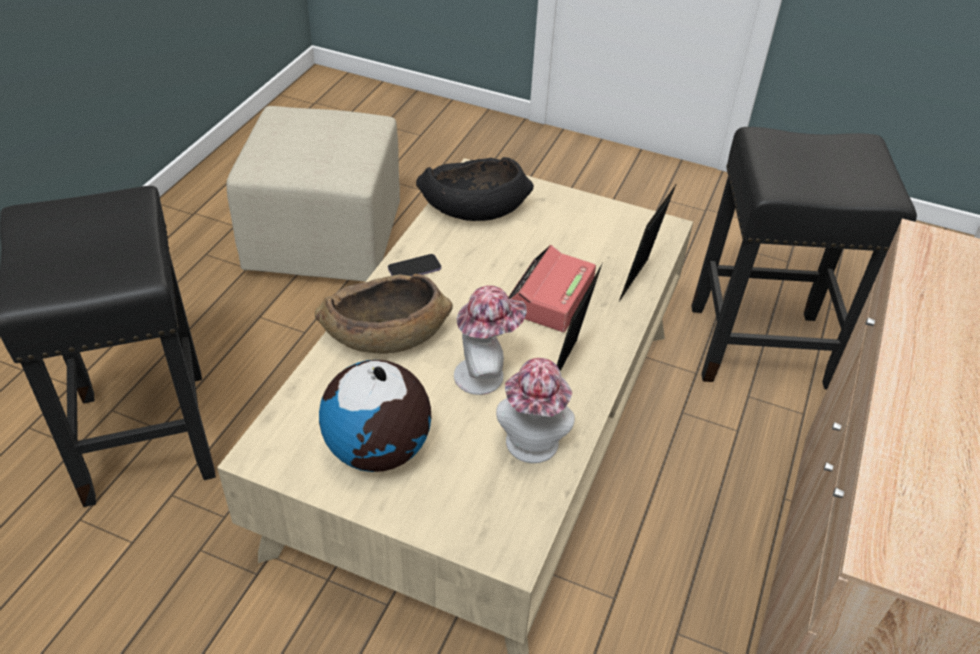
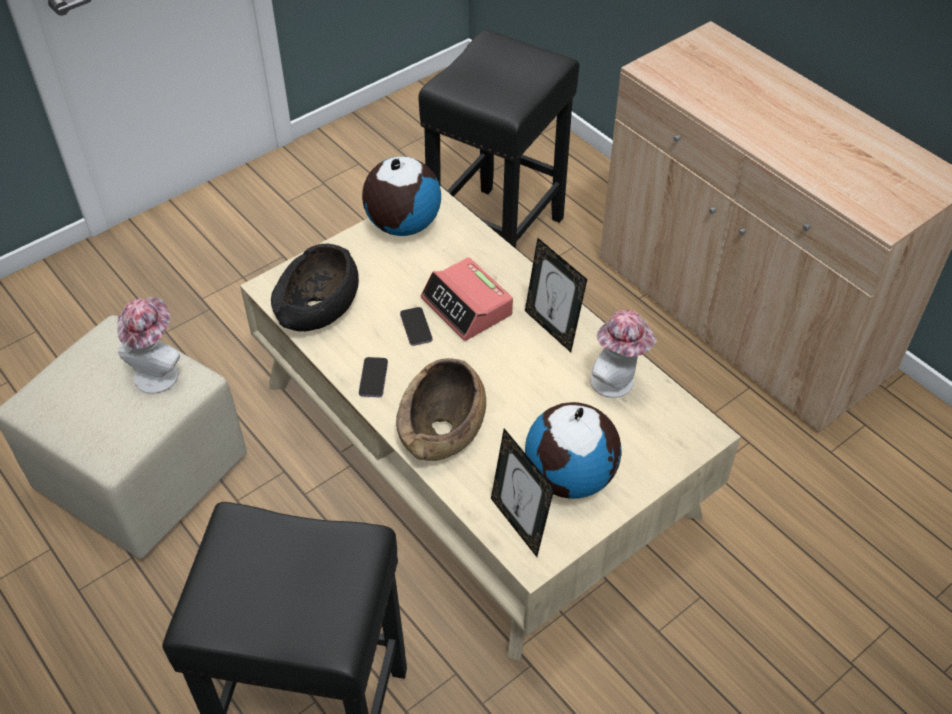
camera: 60 degrees left, 5 degrees up
hat [454,285,527,395] -> hat moved to [117,297,180,394]
picture frame [619,183,677,301] -> picture frame moved to [491,428,554,557]
none -> globe [362,156,441,236]
none -> phone [400,307,433,346]

